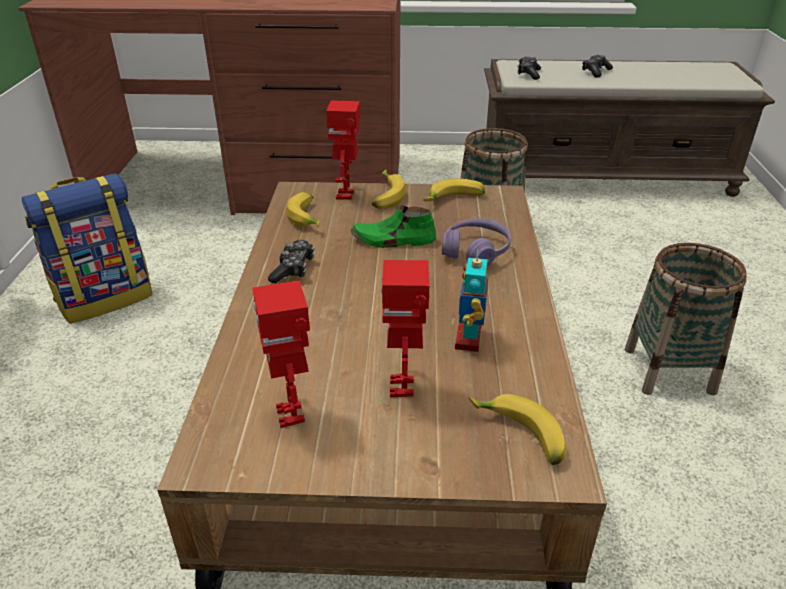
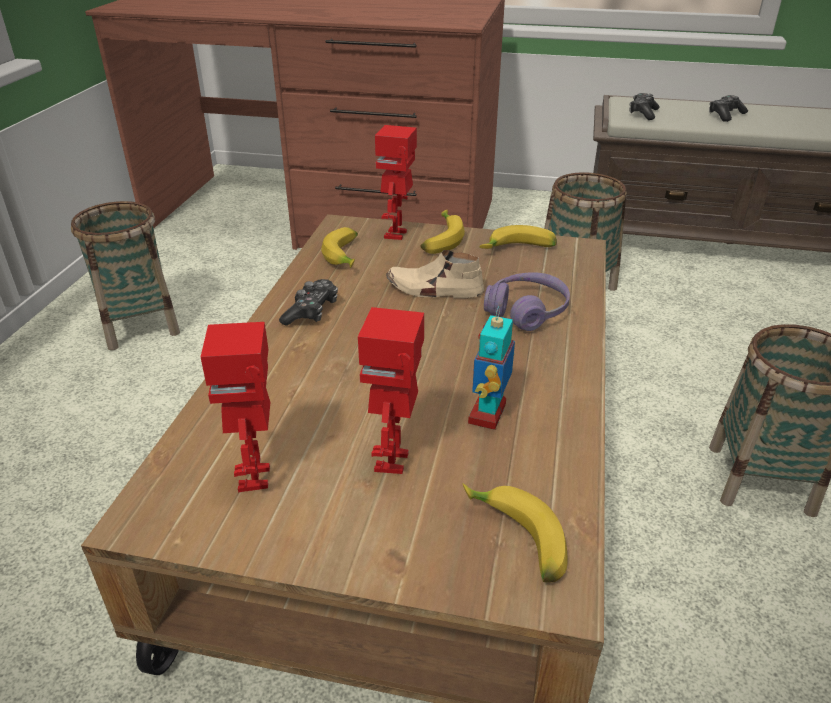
camera: 10 degrees right, 0 degrees up
backpack [22,174,153,324] -> basket [71,201,180,350]
green shoe [351,206,436,248] -> beige shoe [386,250,484,298]

